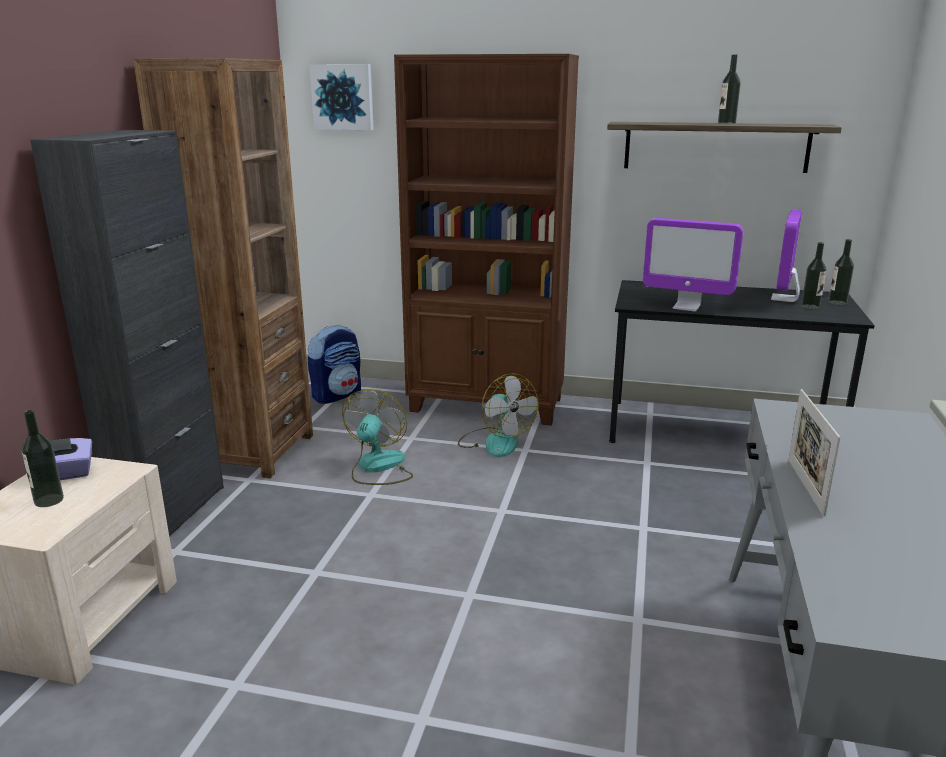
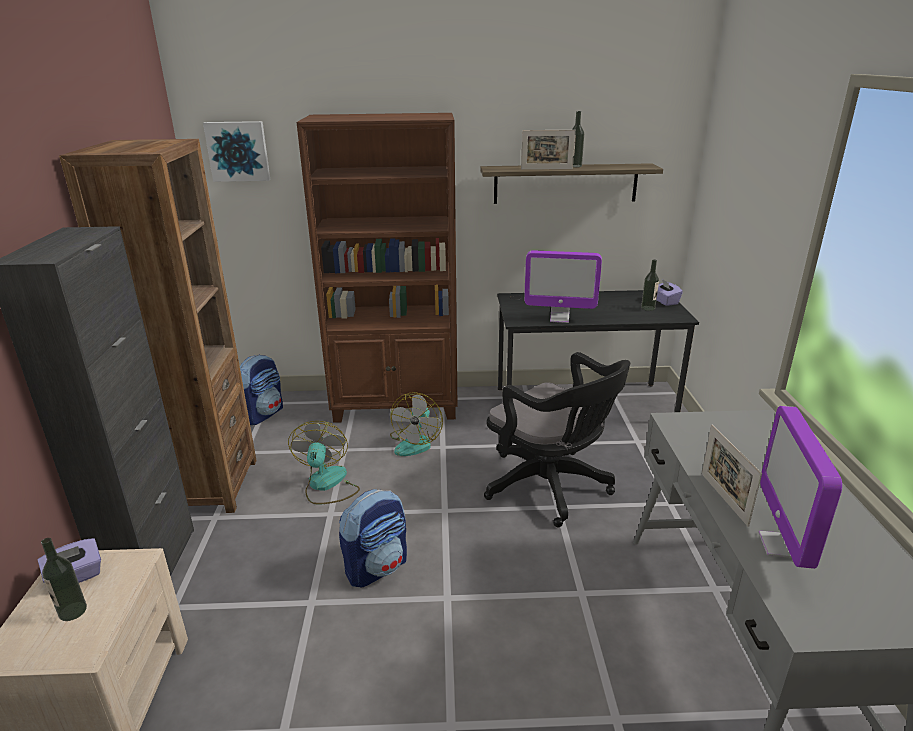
camera: 15 degrees left, 5 degrees up
fan [458,373,539,457] -> fan turned 60 degrees clockwise [390,392,443,456]
monitor [771,210,802,302] -> monitor moved to [758,406,842,569]
bottle [828,239,854,305] -> purple tissue box [656,279,683,306]
none -> backpack [339,489,407,587]
none -> black office chair [484,352,630,527]
none -> picture frame [521,130,575,170]

